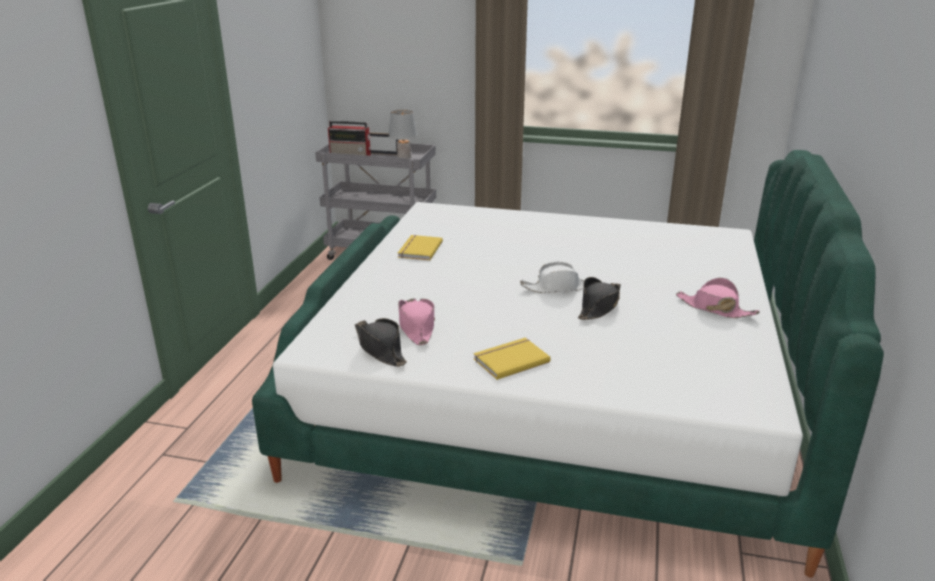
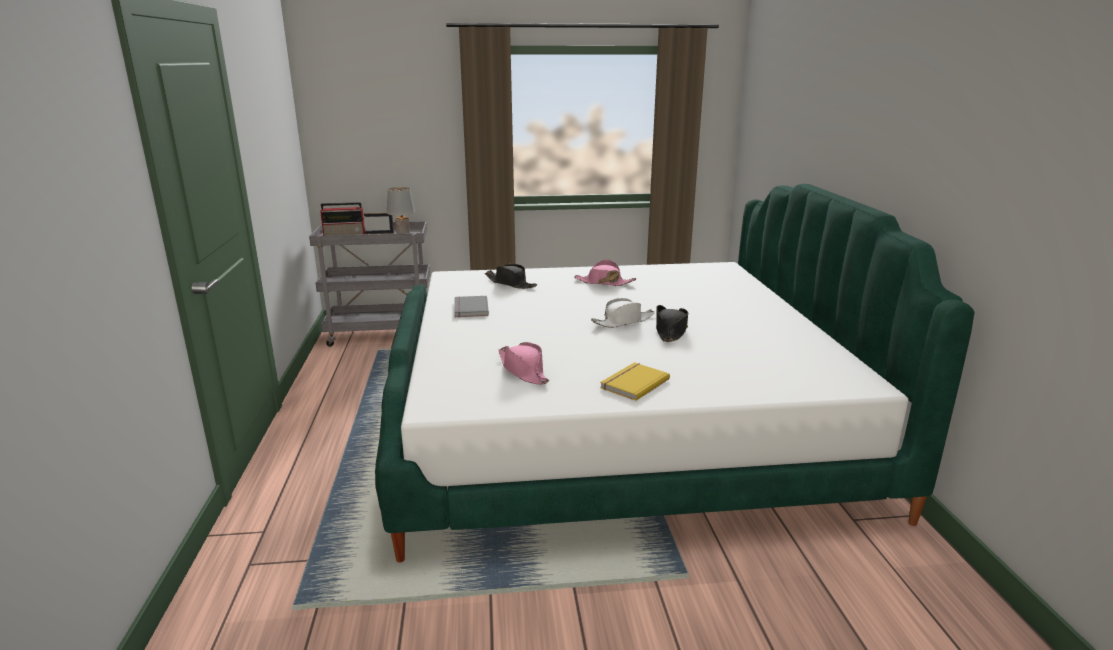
camera: 20 degrees left, 5 degrees down
black hat [355,318,407,367] -> black hat moved to [485,264,537,289]
yellow book [398,235,443,260] -> grey book [454,296,489,318]
pink hat [676,278,760,318] -> pink hat moved to [574,259,636,286]

